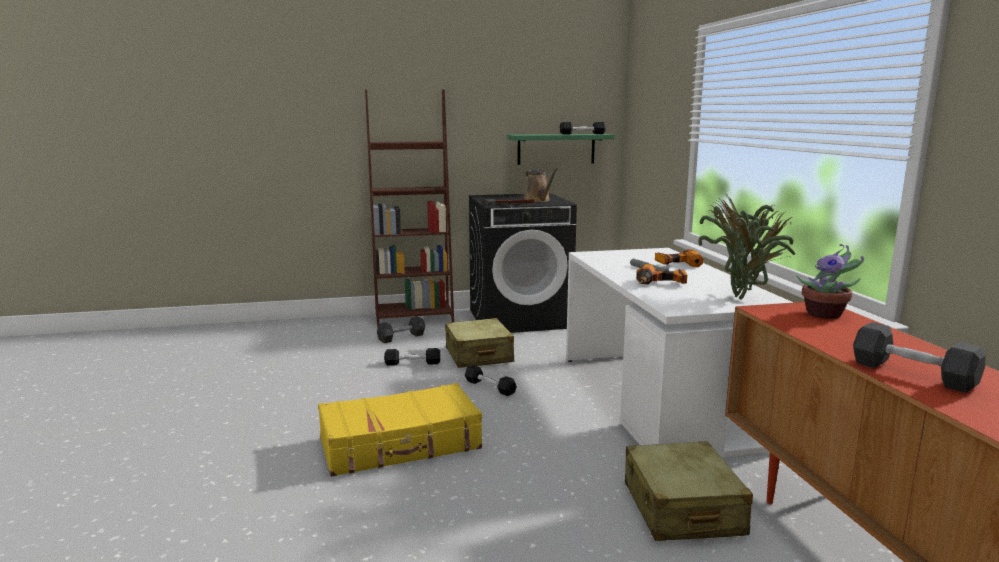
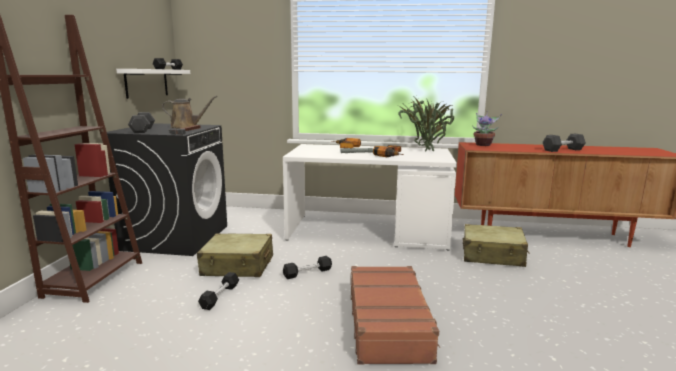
camera: 70 degrees left, 0 degrees up
yellow suitcase [318,383,482,477] -> brown suitcase [351,266,440,365]
grey dumbbell [377,316,425,343] -> grey dumbbell moved to [128,112,155,133]
green shelf [507,134,615,165] -> white shelf [116,69,190,99]

